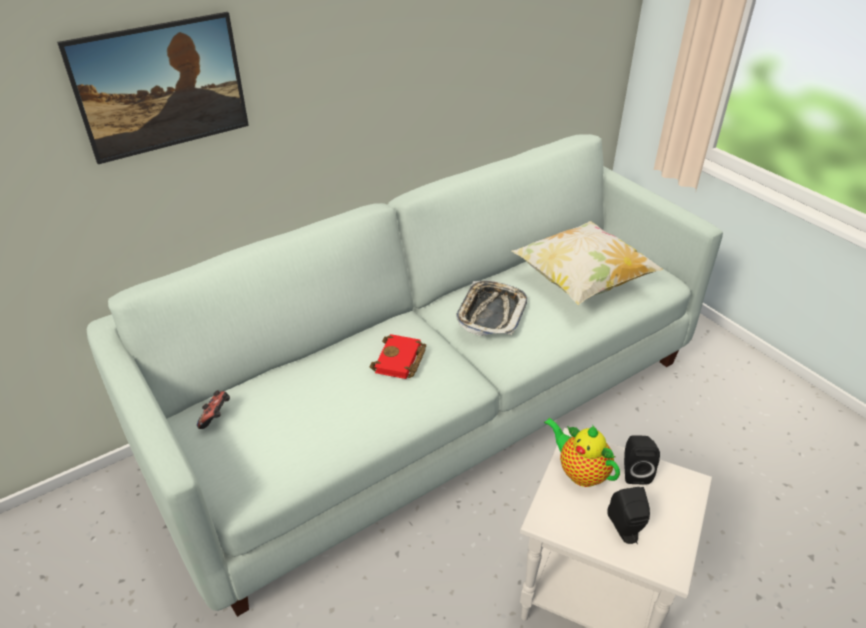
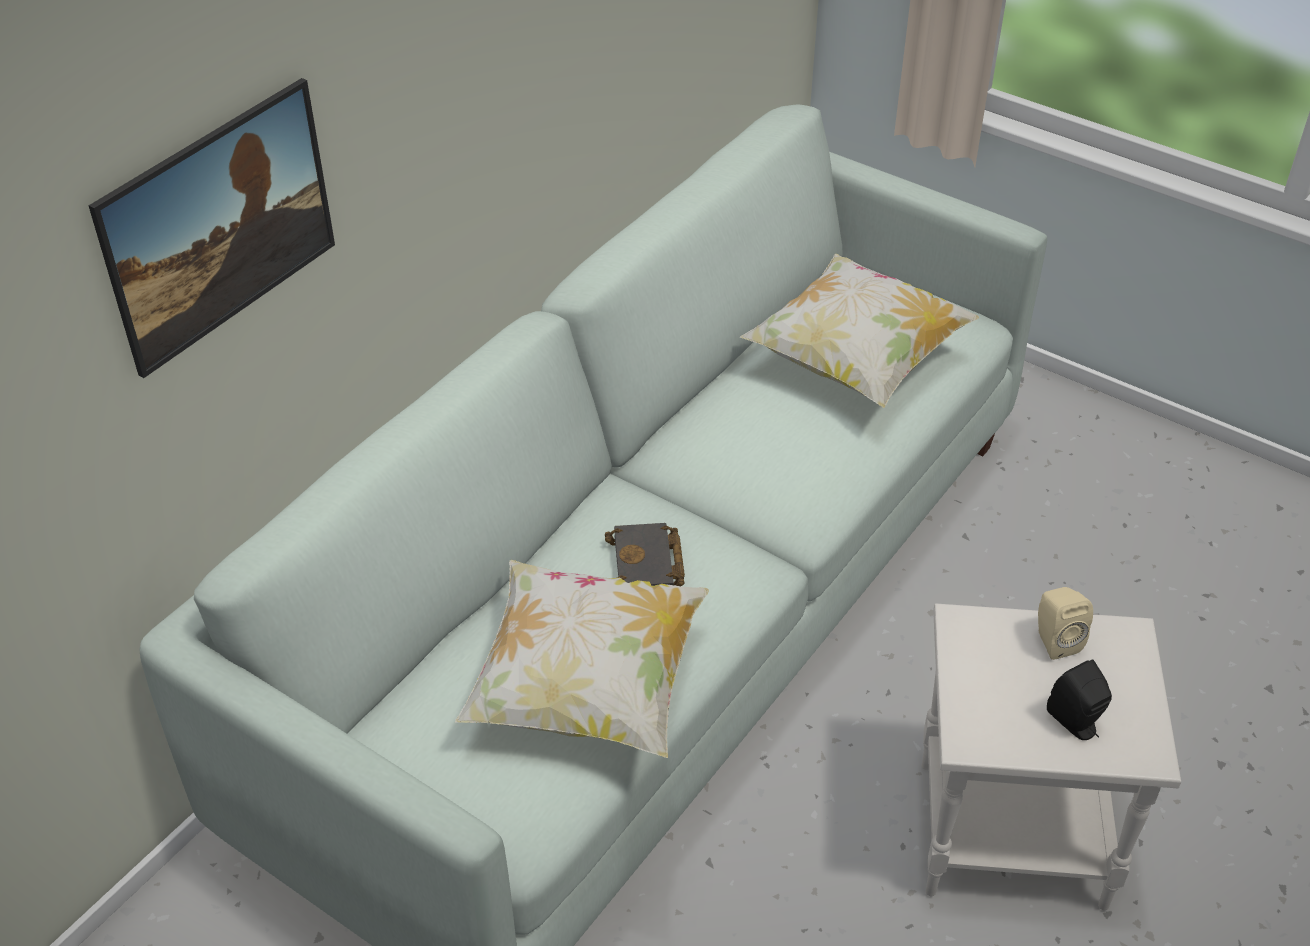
camera: 20 degrees left, 5 degrees up
game controller [197,390,230,429] -> none
red book [370,334,427,379] -> black book [605,523,685,586]
tray [456,280,527,336] -> none
teapot [544,418,620,487] -> none
black speaker [624,435,660,485] -> beige speaker [1038,587,1093,660]
none -> pillow [454,560,709,758]

